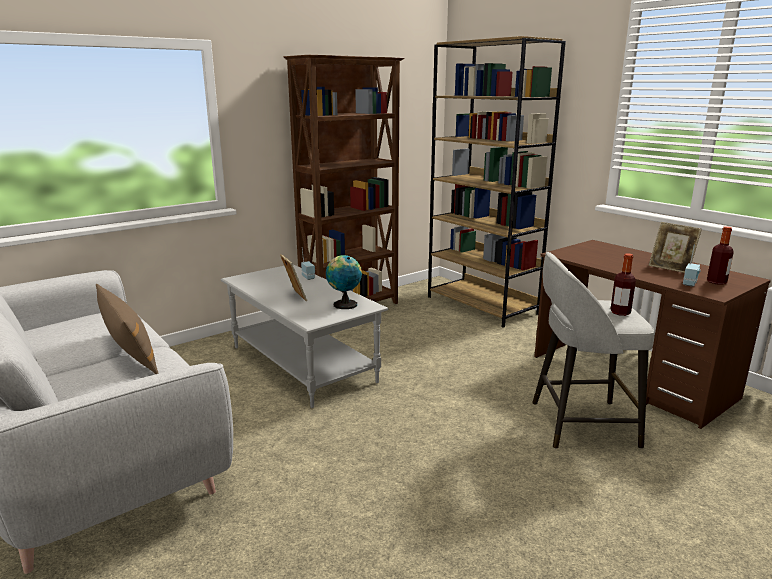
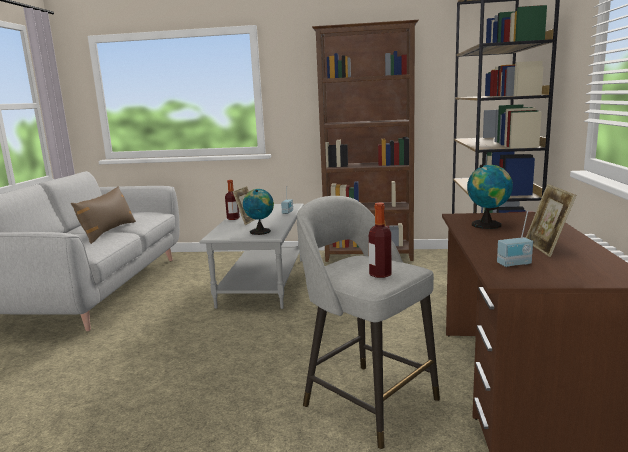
camera: 45 degrees right, 5 degrees down
bottle [707,226,734,285] -> bottle moved to [225,180,240,220]
none -> globe [467,165,513,229]

